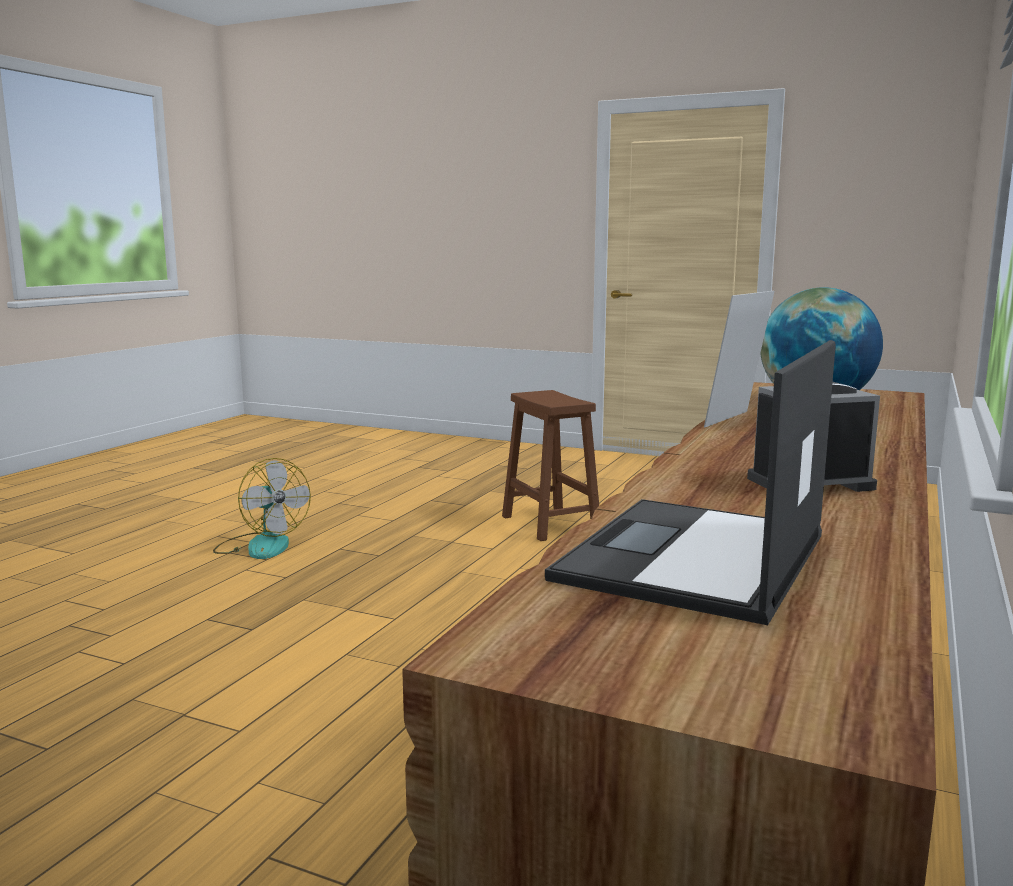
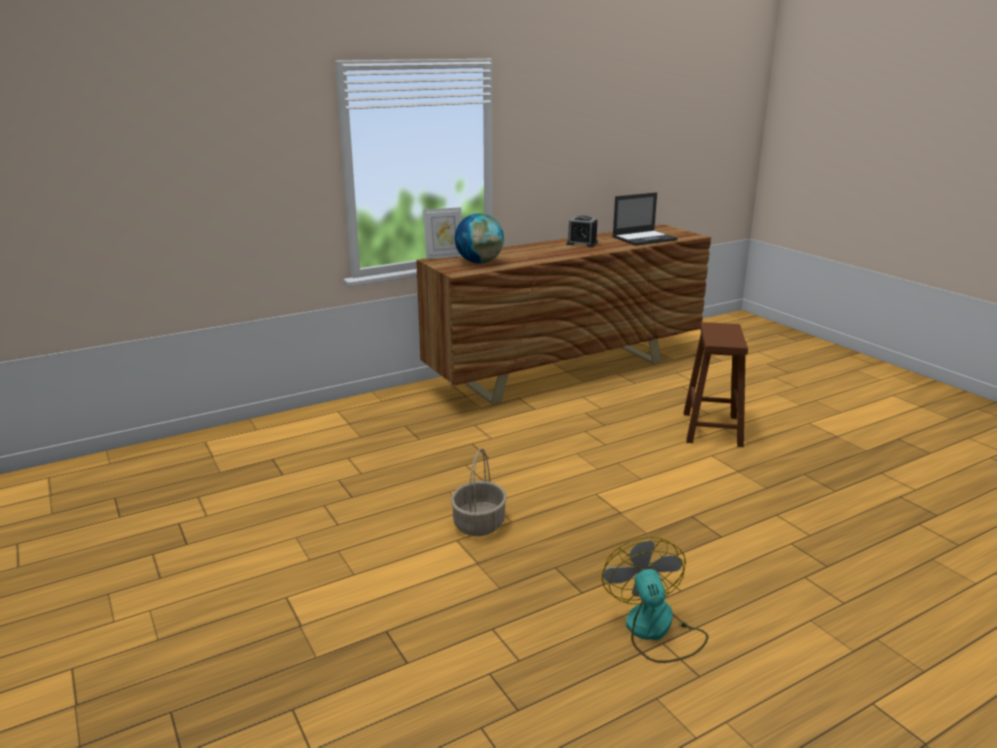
camera: 145 degrees left, 10 degrees up
brown stool [502,390,599,541] -> brown stool moved to [684,322,748,447]
picture frame [704,291,774,427] -> picture frame moved to [423,207,462,259]
none -> basket [451,448,507,536]

